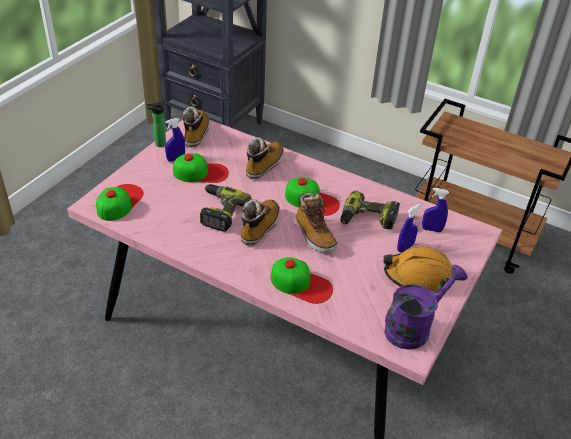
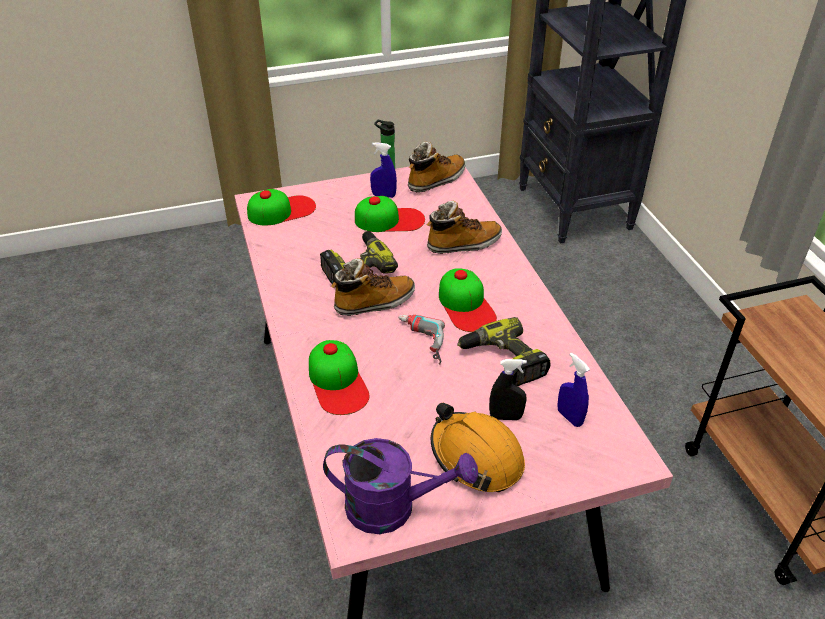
camera: 45 degrees right, 0 degrees up
cap [173,153,229,183] -> cap turned 45 degrees counterclockwise [355,196,425,232]
boot [296,192,337,252] -> power drill [398,314,445,364]
blue spray bottle [397,204,421,252] -> black spray bottle [489,359,527,420]

